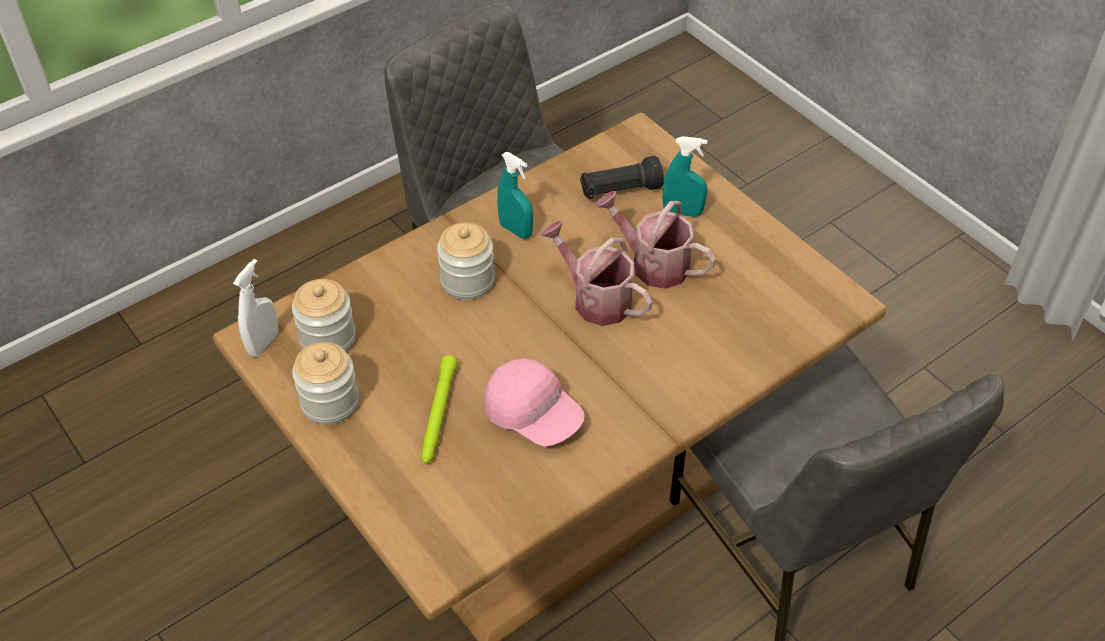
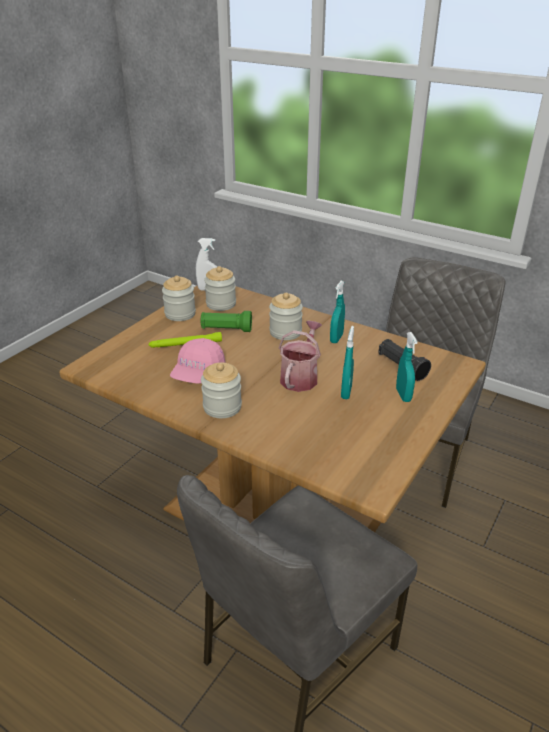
camera: 70 degrees right, 15 degrees down
watering can [595,191,716,289] -> turquoise spray bottle [341,326,354,399]
none -> green flashlight [201,311,252,332]
none -> jar [201,362,242,418]

